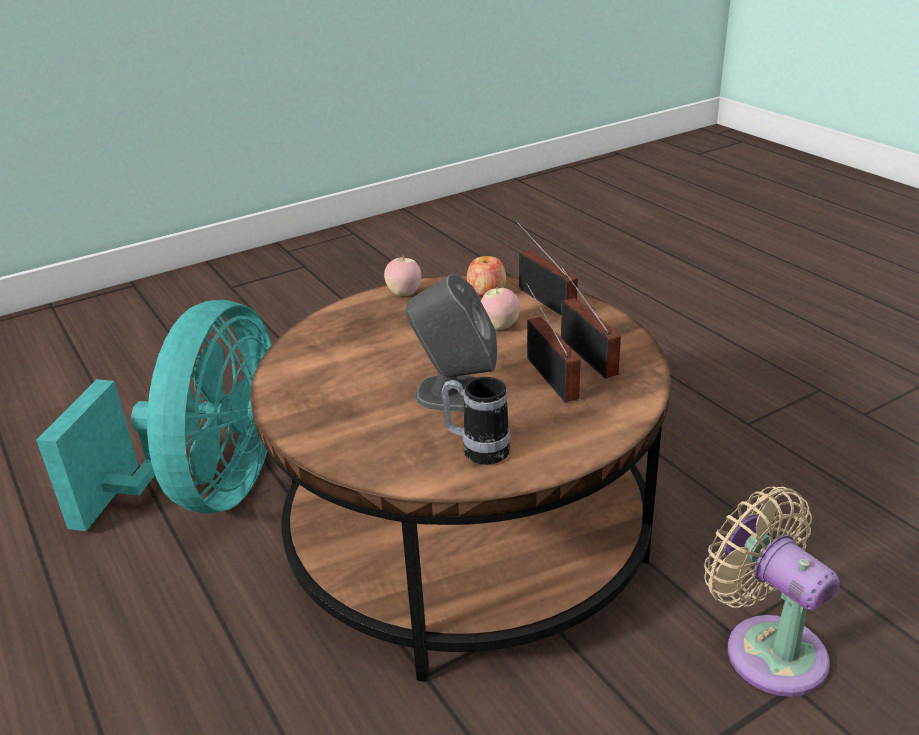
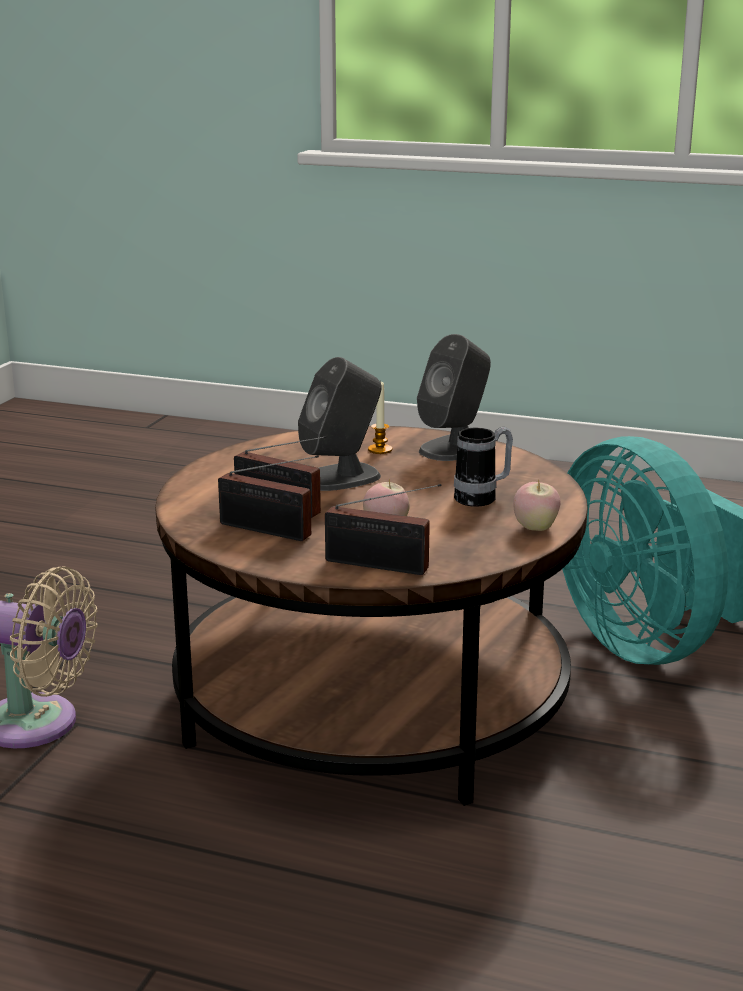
camera: 140 degrees right, 10 degrees down
mug [442,377,510,465] -> mug moved to [454,427,513,507]
apple [467,256,506,297] -> none
none -> candle [368,380,392,454]
none -> grey speaker [417,334,491,461]

